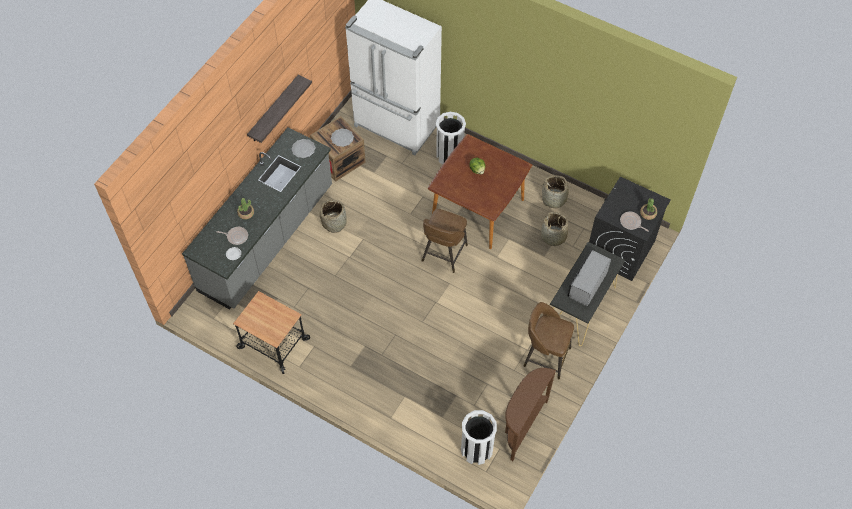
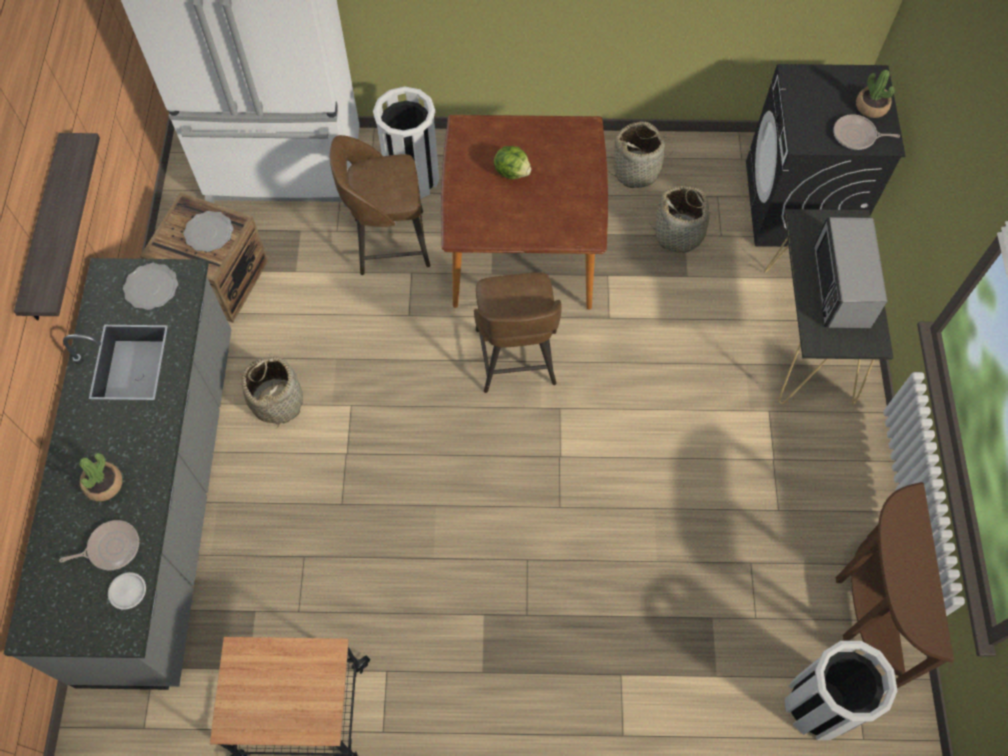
camera: 30 degrees left, 5 degrees up
brown stool [524,302,574,379] -> brown stool moved to [329,135,430,275]

